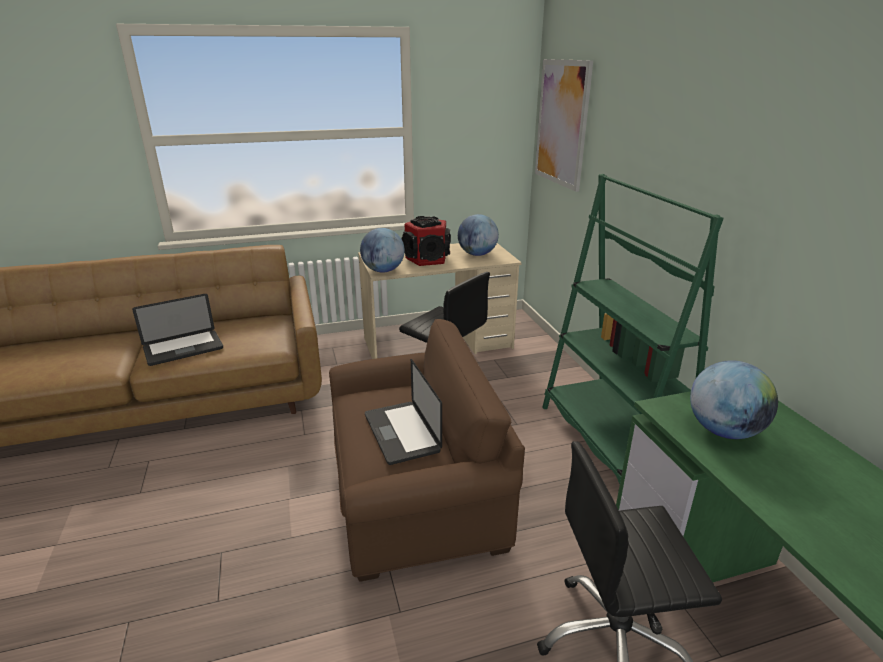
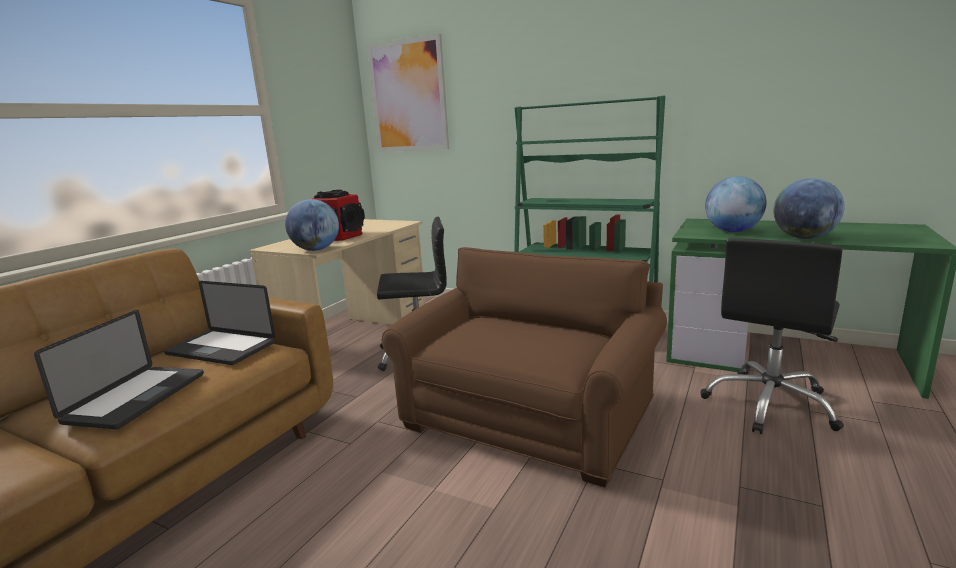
camera: 45 degrees left, 10 degrees down
laptop [365,359,442,465] -> laptop moved to [164,281,275,365]
globe [458,214,499,256] -> globe moved to [773,178,845,239]

